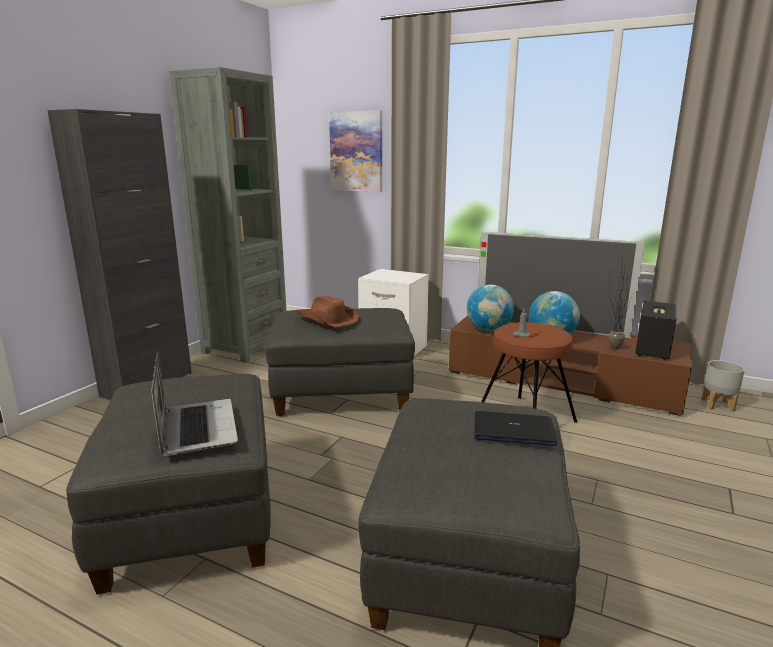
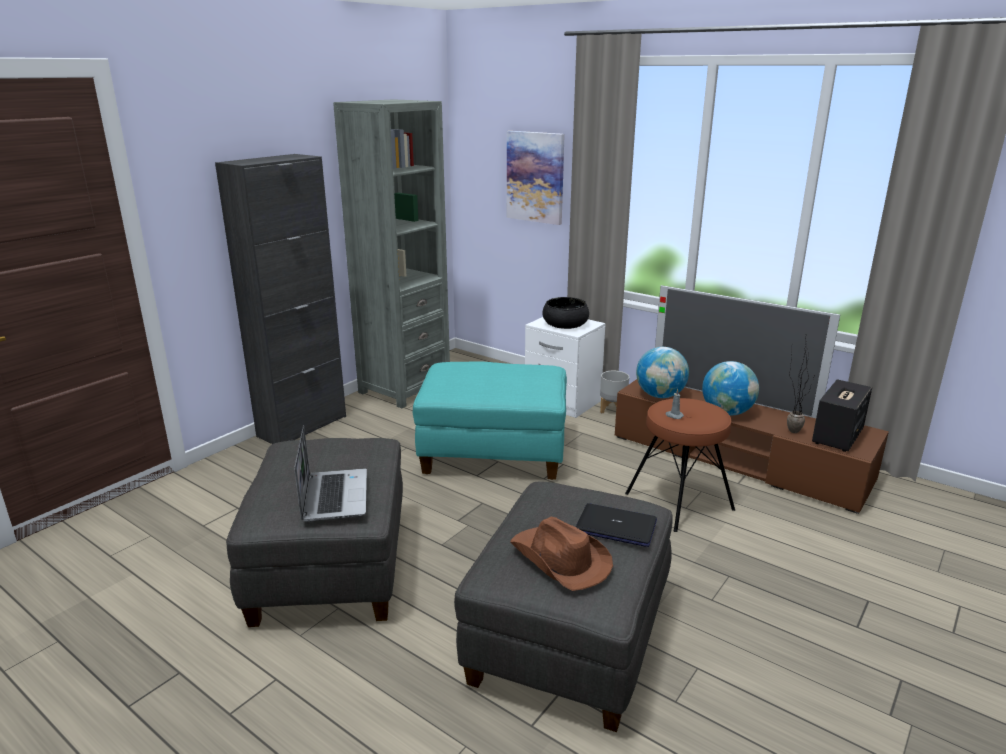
camera: 10 degrees right, 5 degrees up
grey ottoman [265,308,415,416] -> turquoise ottoman [413,361,567,480]
brown hat [297,296,359,327] -> brown hat moved to [510,517,613,591]
grey planter [702,360,745,412] -> grey planter moved to [600,371,629,413]
none -> black bowl [542,297,589,329]

